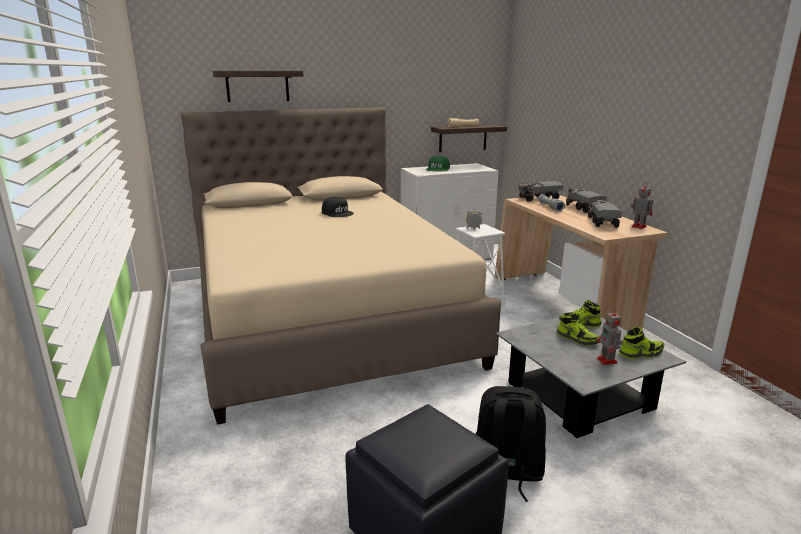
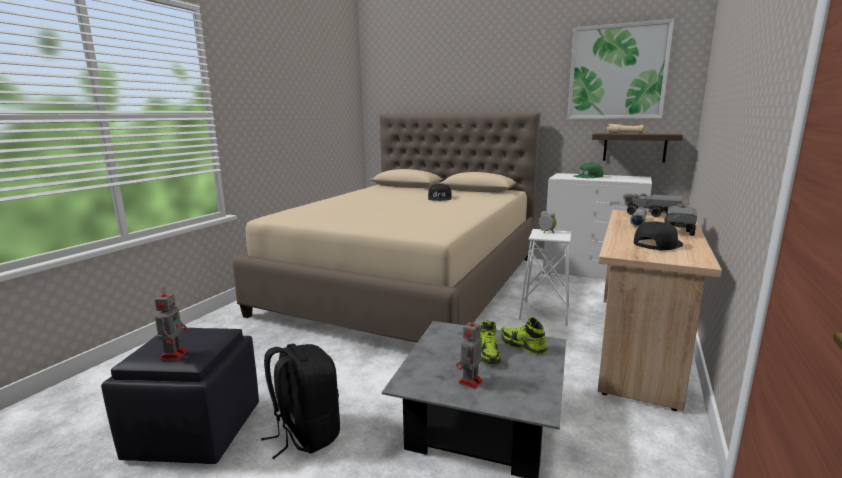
camera: 45 degrees right, 5 degrees down
shelf [213,71,303,102] -> none
toy truck [588,199,622,227] -> black cap [634,221,683,250]
shoe [619,327,664,359] -> none
toy robot [630,184,653,229] -> toy robot moved to [154,287,188,359]
none -> picture [567,19,674,119]

